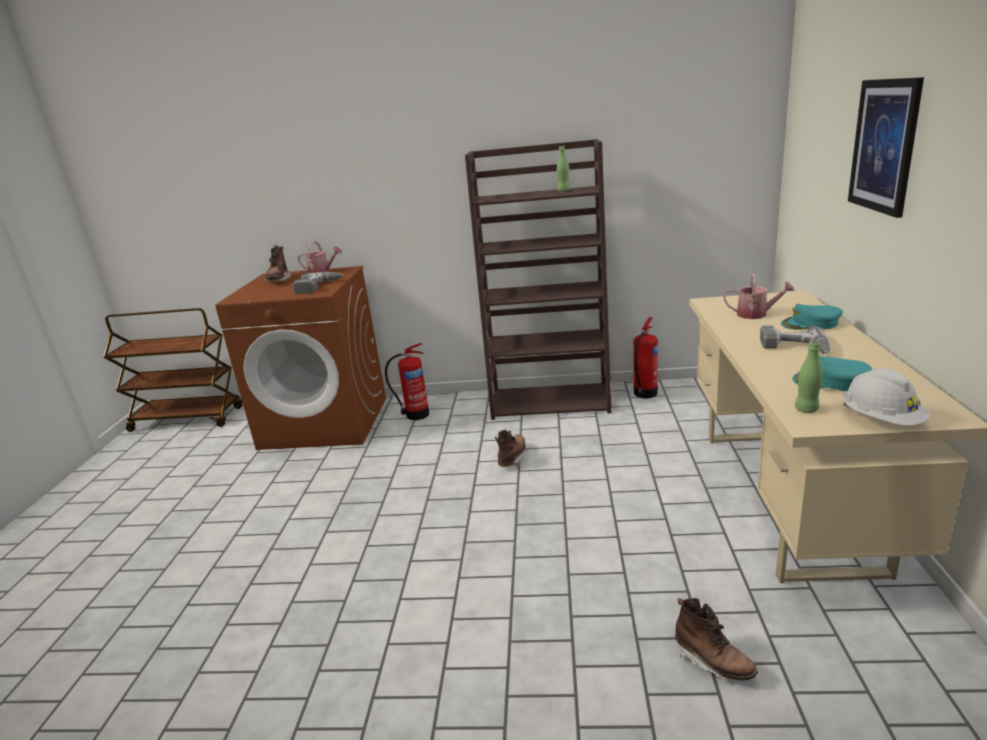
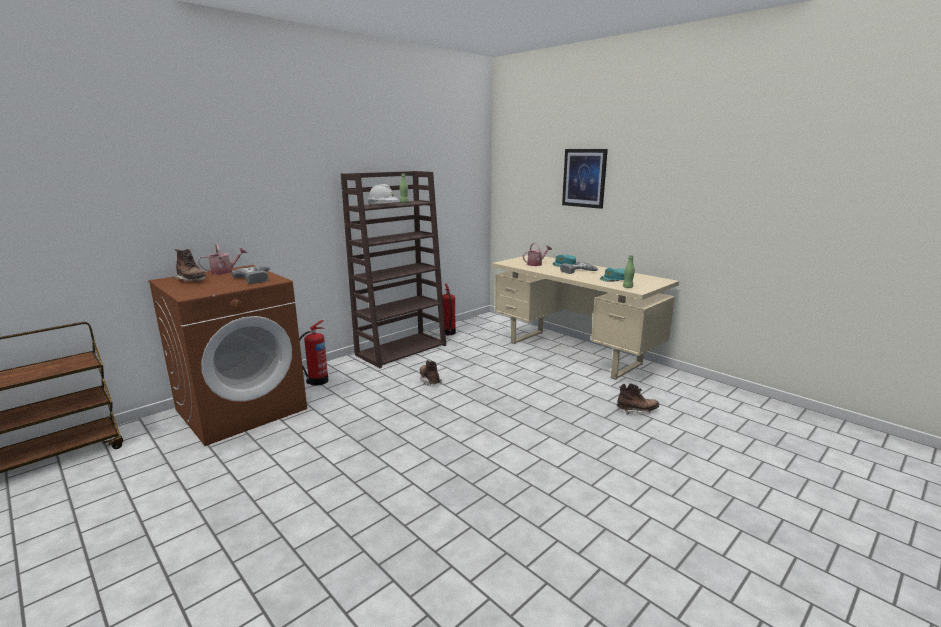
camera: 50 degrees left, 5 degrees down
white hard hat [843,368,930,426] -> white hard hat moved to [368,184,398,205]

